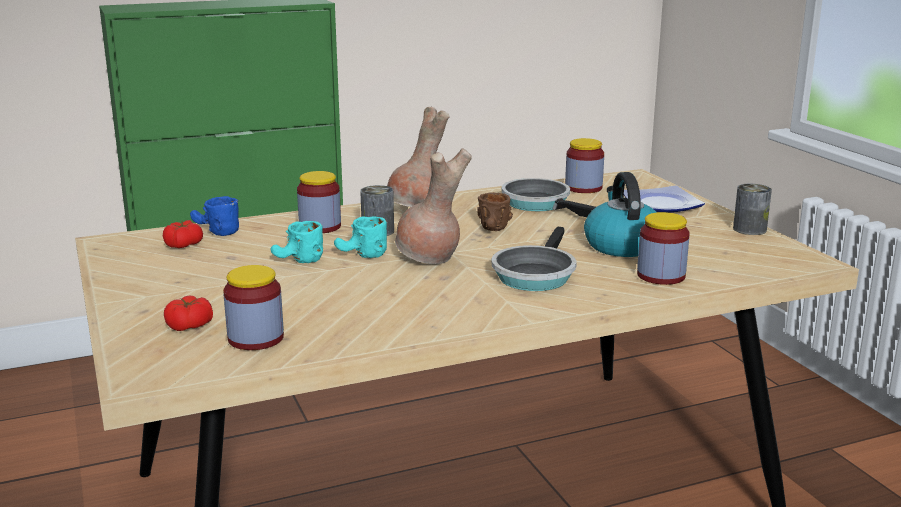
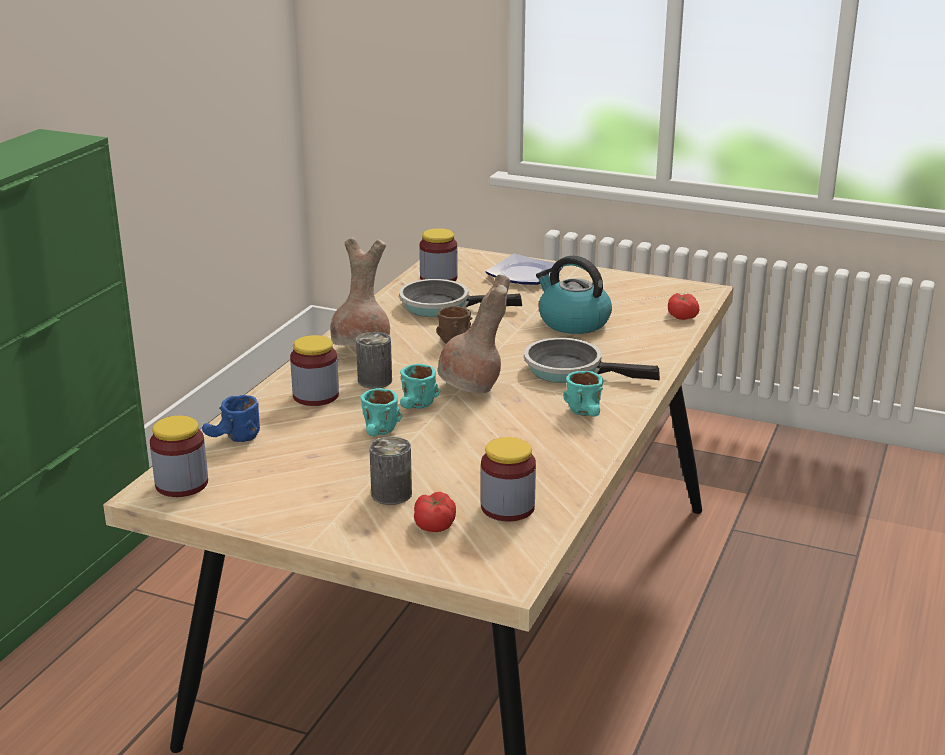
camera: 45 degrees left, 5 degrees up
tomato [163,220,203,248] -> tomato moved to [668,293,699,320]
frying pan [492,226,577,291] -> frying pan turned 135 degrees clockwise [524,338,660,383]
jar [637,212,690,285] -> jar moved to [150,416,208,497]
can [733,184,772,235] -> can moved to [369,437,412,505]
none -> turquoise mug [563,371,603,417]

